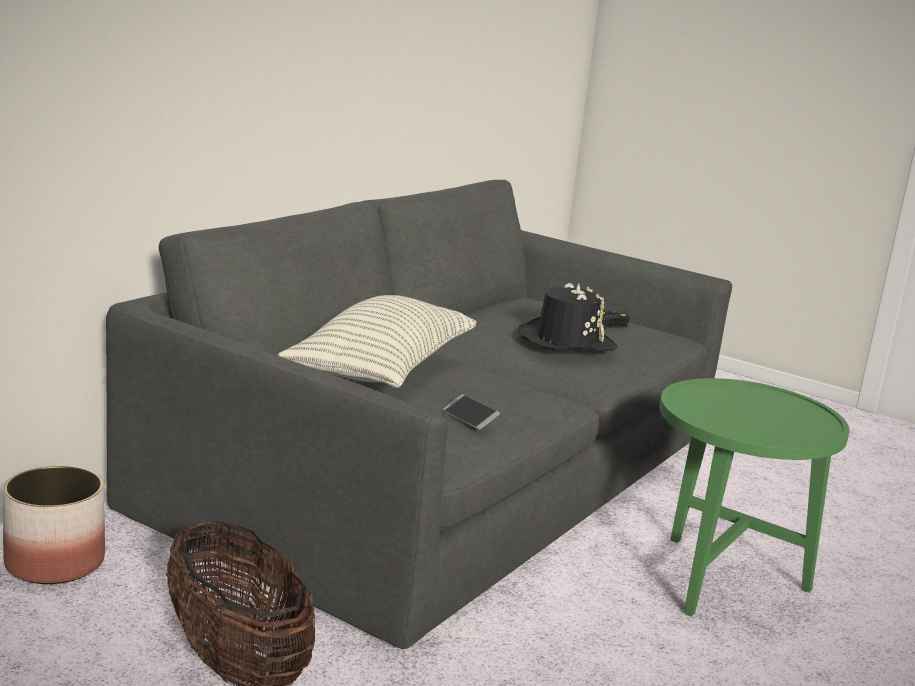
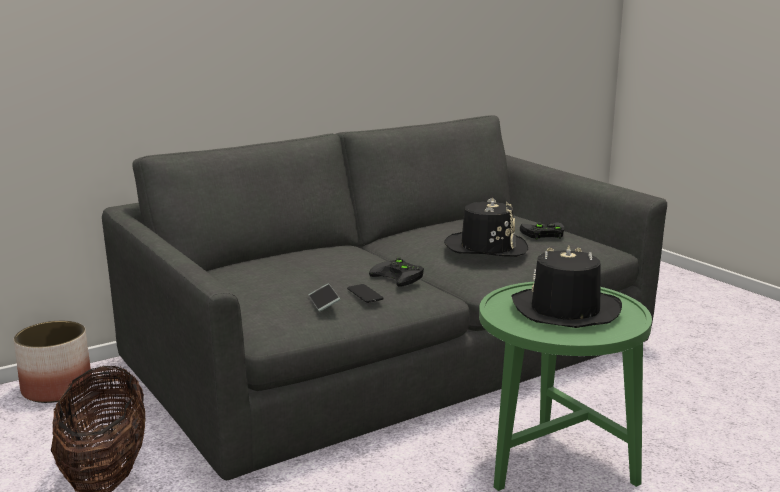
camera: 25 degrees right, 0 degrees up
pillow [277,295,477,388] -> none
none -> phone [347,284,384,303]
none -> black game controller [369,257,424,287]
none -> black hat [511,246,622,328]

